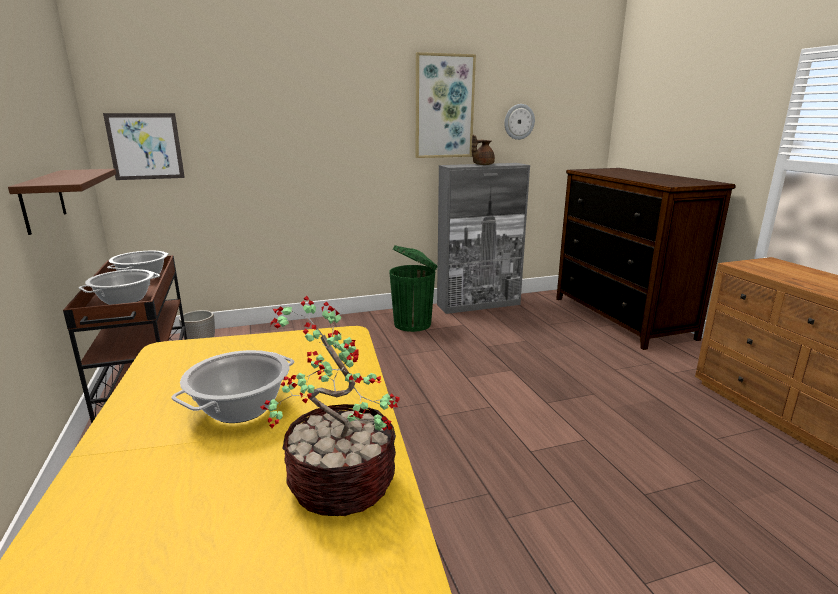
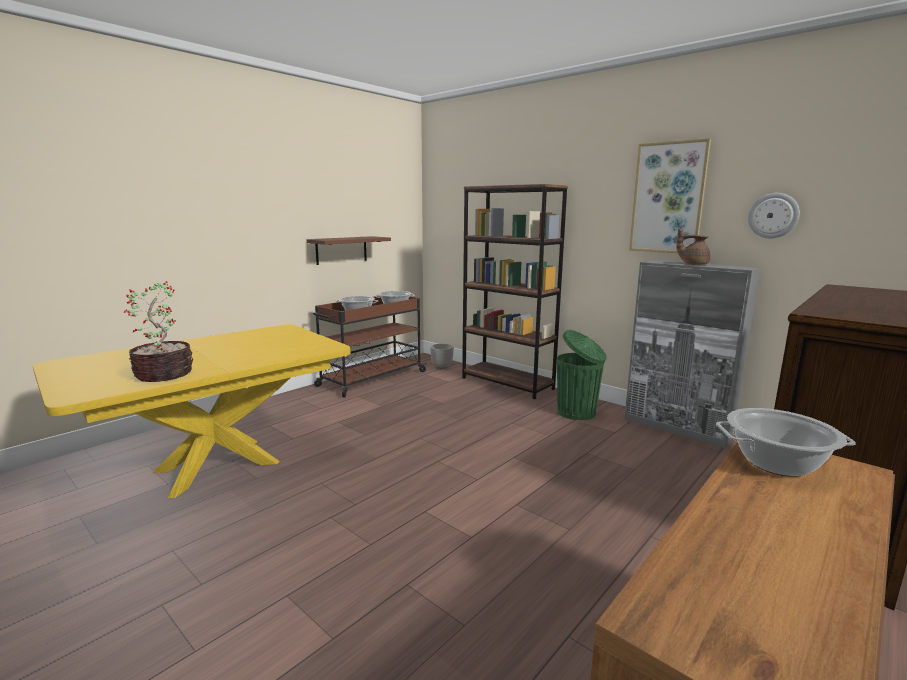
camera: 60 degrees right, 5 degrees down
picture [103,113,185,180] -> none
cooking pot [171,350,294,423] -> cooking pot moved to [716,408,856,477]
none -> brown bookcase [462,184,568,399]

